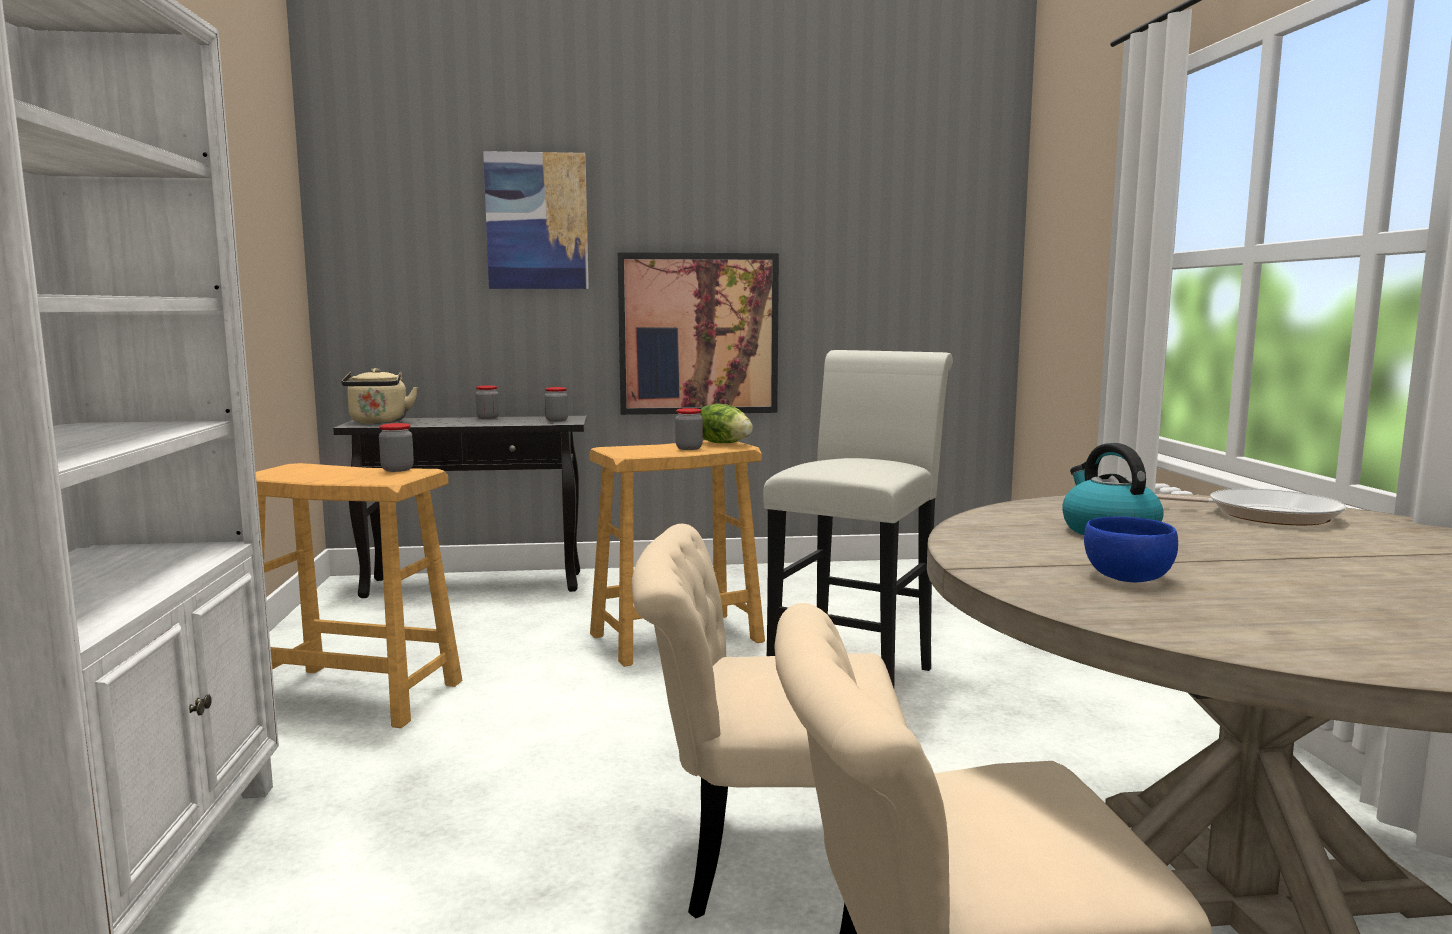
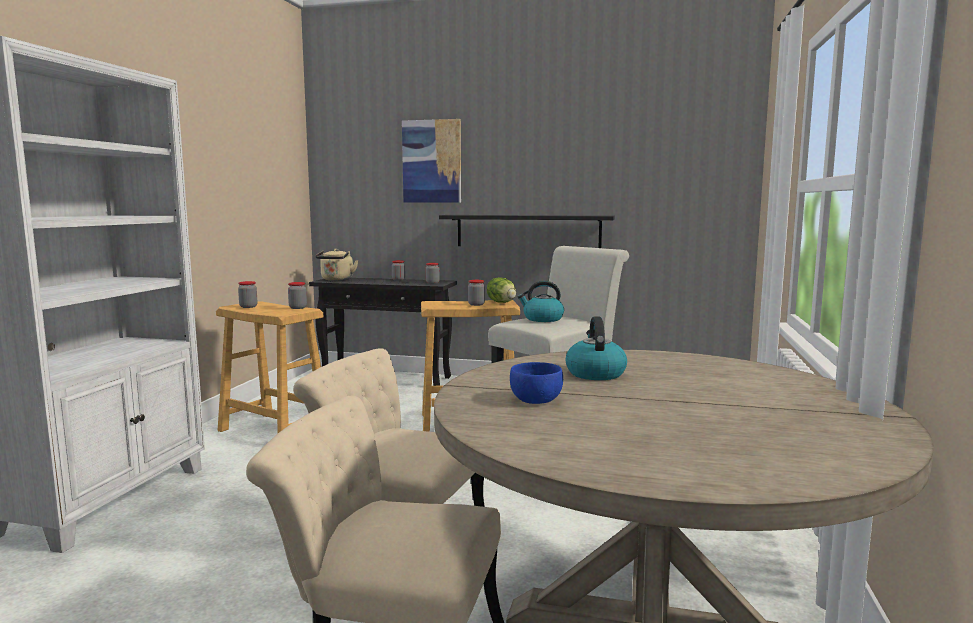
camera: 20 degrees right, 0 degrees up
picture [618,252,779,415] -> black shelf [439,215,615,248]
frying pan [1156,489,1347,525] -> none
none -> jar [238,281,257,308]
none -> kettle [518,281,564,322]

